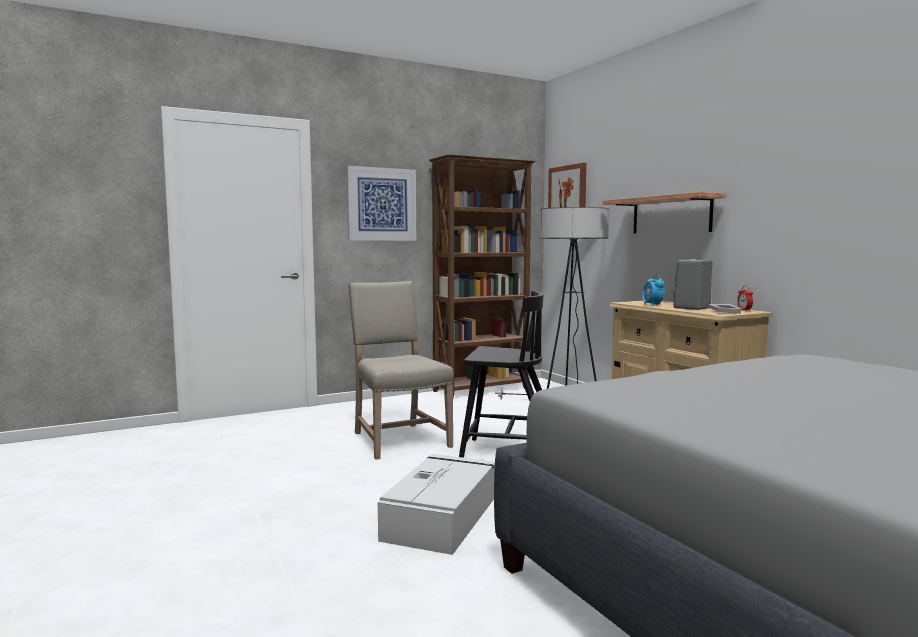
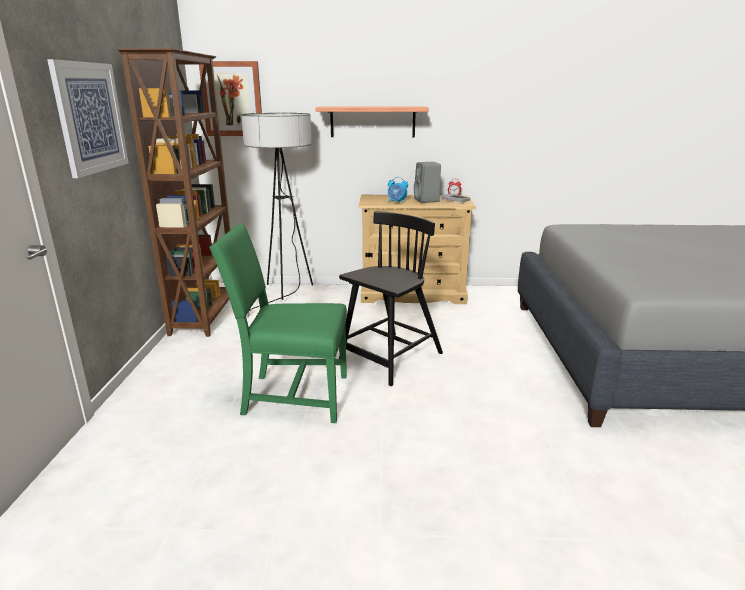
camera: 60 degrees left, 15 degrees up
beige chair [348,281,454,460] -> green chair [209,223,347,423]
grey storage box [378,454,495,555] -> none

